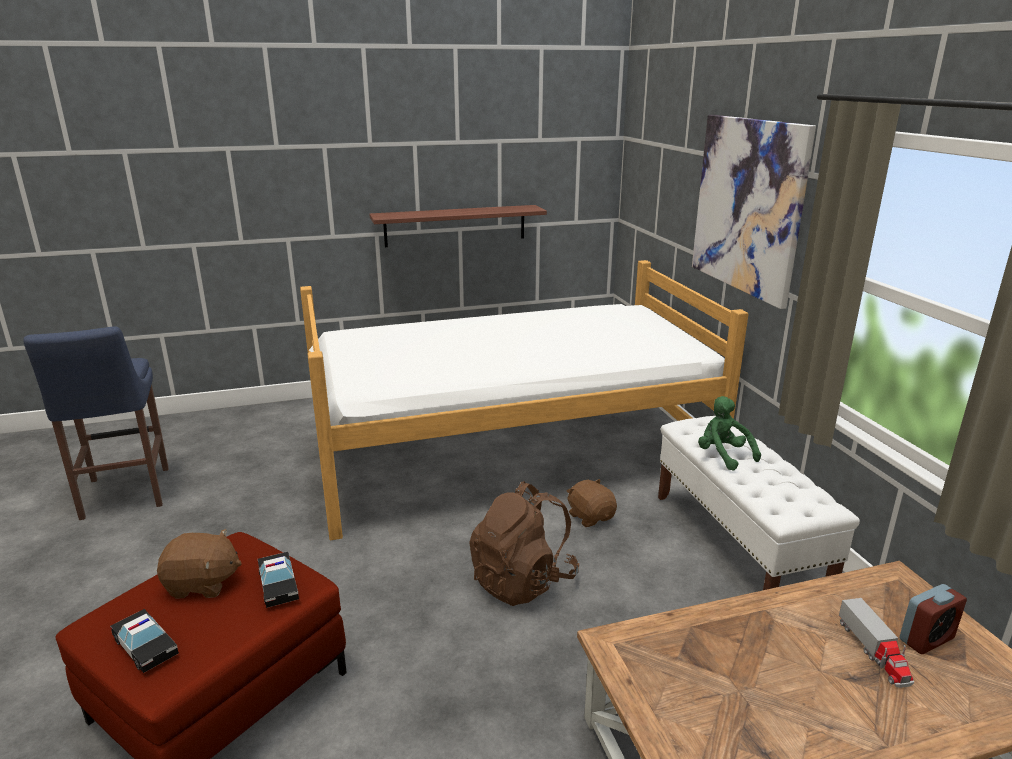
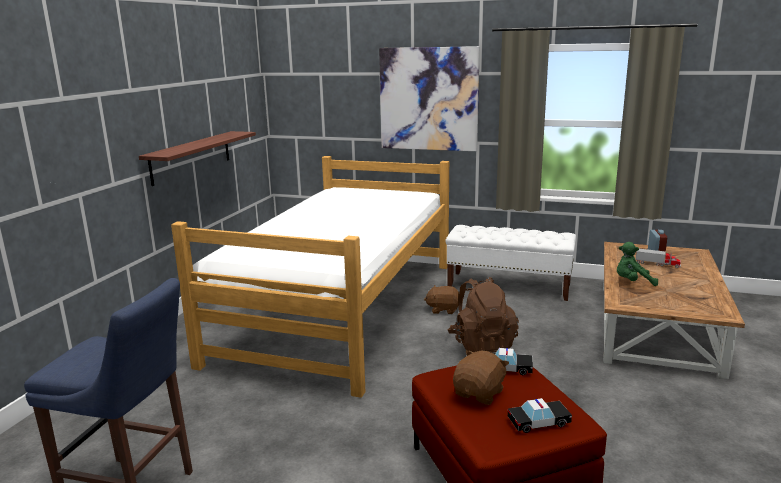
camera: 55 degrees left, 5 degrees down
green plush toy [698,396,761,471] -> green plush toy moved to [617,242,658,286]

